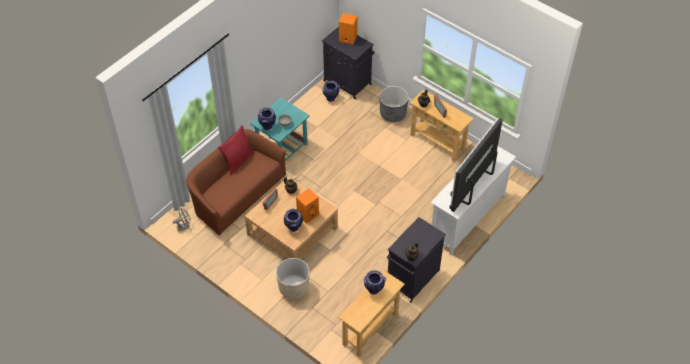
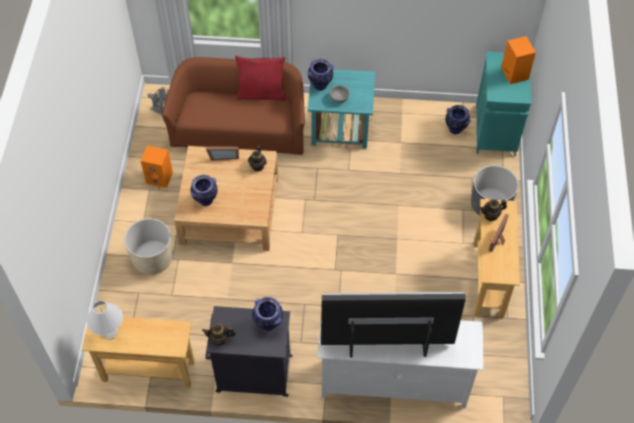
camera: 55 degrees right, 5 degrees up
orange speaker [296,189,319,224] -> orange speaker moved to [141,145,173,188]
black cabinet [322,27,374,99] -> turquoise cabinet [476,51,532,156]
vase [363,270,386,295] -> vase moved to [252,297,283,331]
none -> white table lamp [87,301,123,340]

